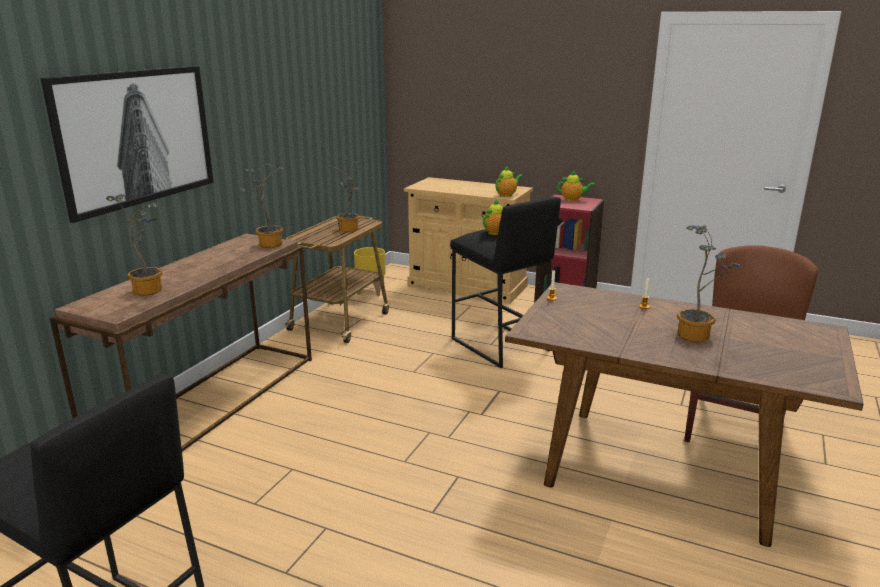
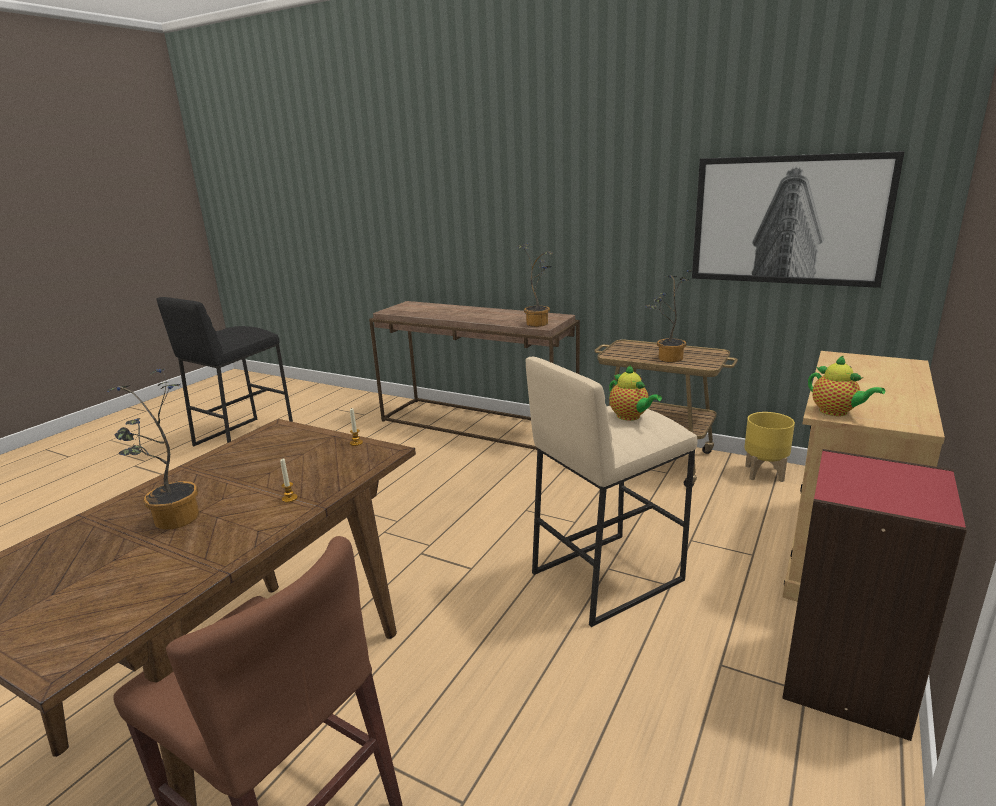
camera: 95 degrees right, 0 degrees up
picture [40,66,214,223] -> picture moved to [692,151,905,288]
potted plant [106,194,163,296] -> none
black stool [450,197,561,368] -> beige stool [526,356,698,627]
teapot [557,170,595,201] -> none

